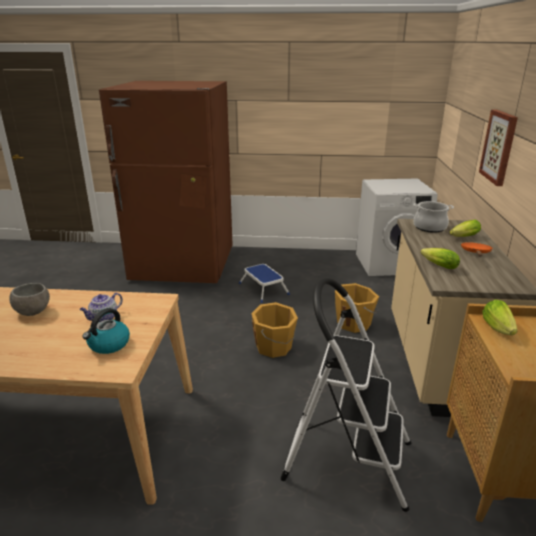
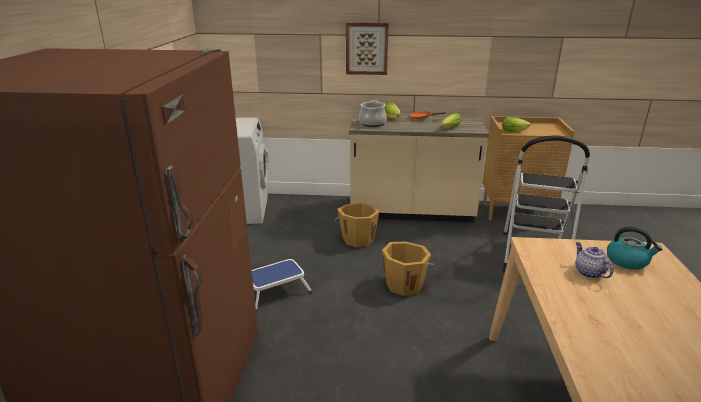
camera: 90 degrees left, 0 degrees up
grey bowl [9,283,50,316] -> none
teapot [80,293,123,322] -> teapot turned 150 degrees counterclockwise [576,242,613,278]

